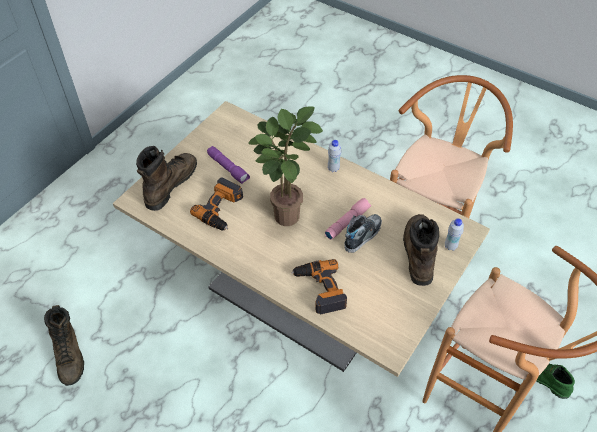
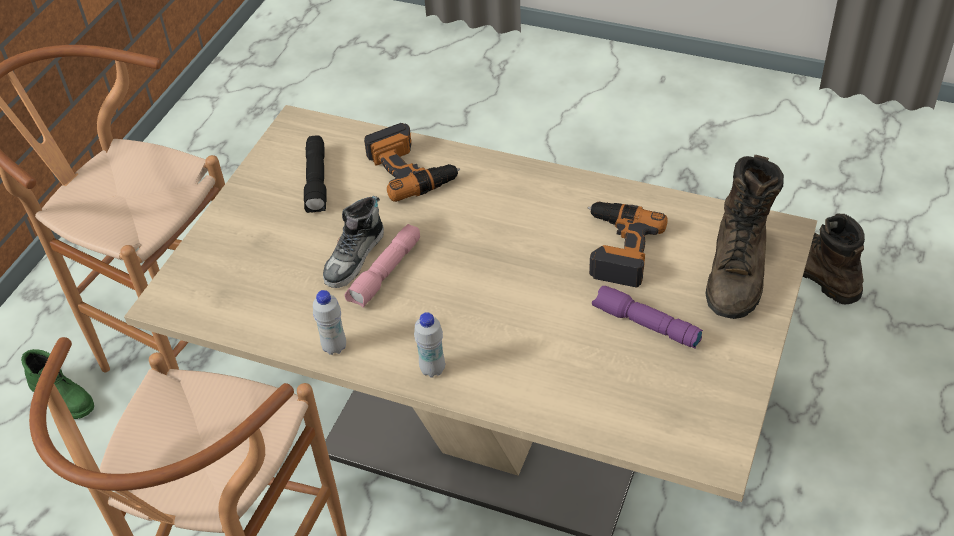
camera: 170 degrees right, 5 degrees down
potted plant [248,106,323,226] -> none
brown boot [403,214,439,286] -> none
white bottle [445,218,464,251] -> white bottle moved to [313,290,346,355]
none -> black flashlight [304,135,327,213]

